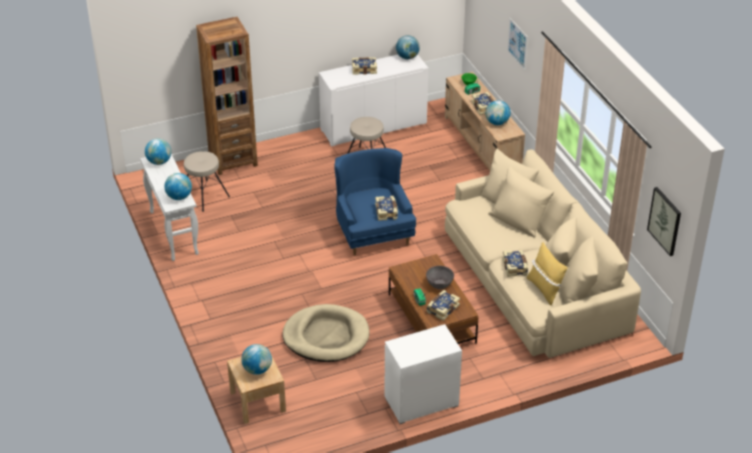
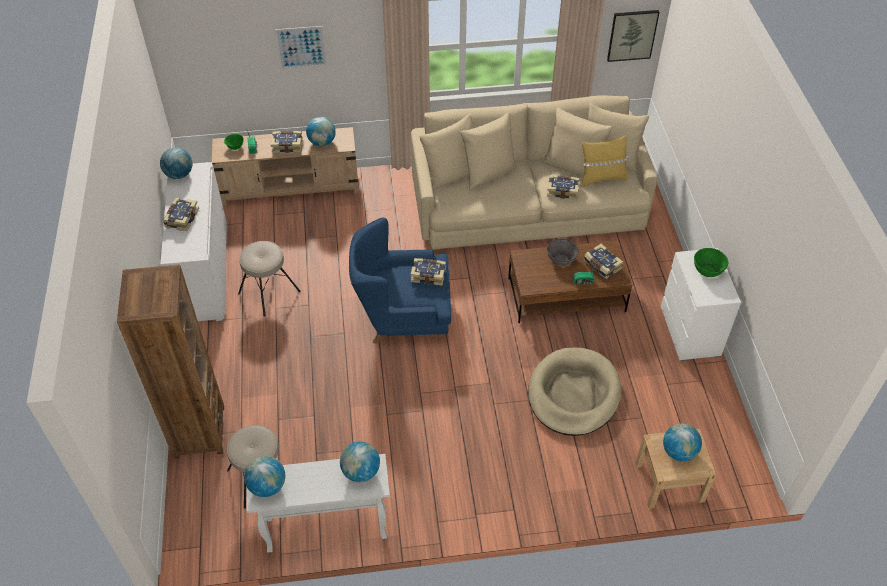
camera: 75 degrees left, 10 degrees up
none -> green bowl [694,248,728,277]

